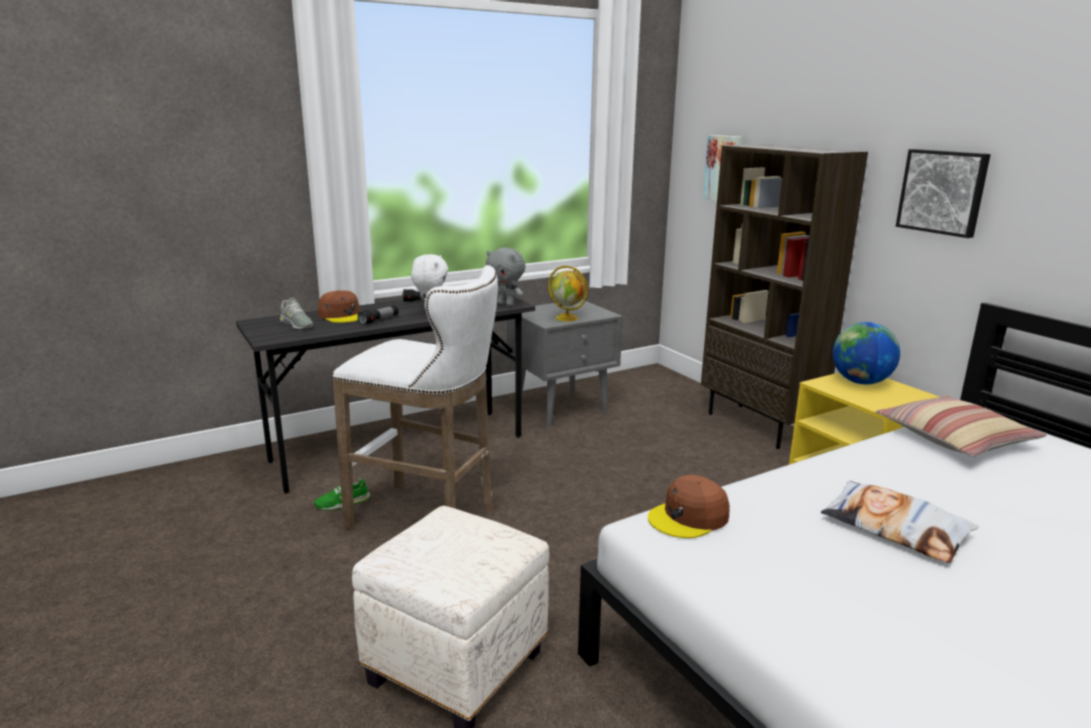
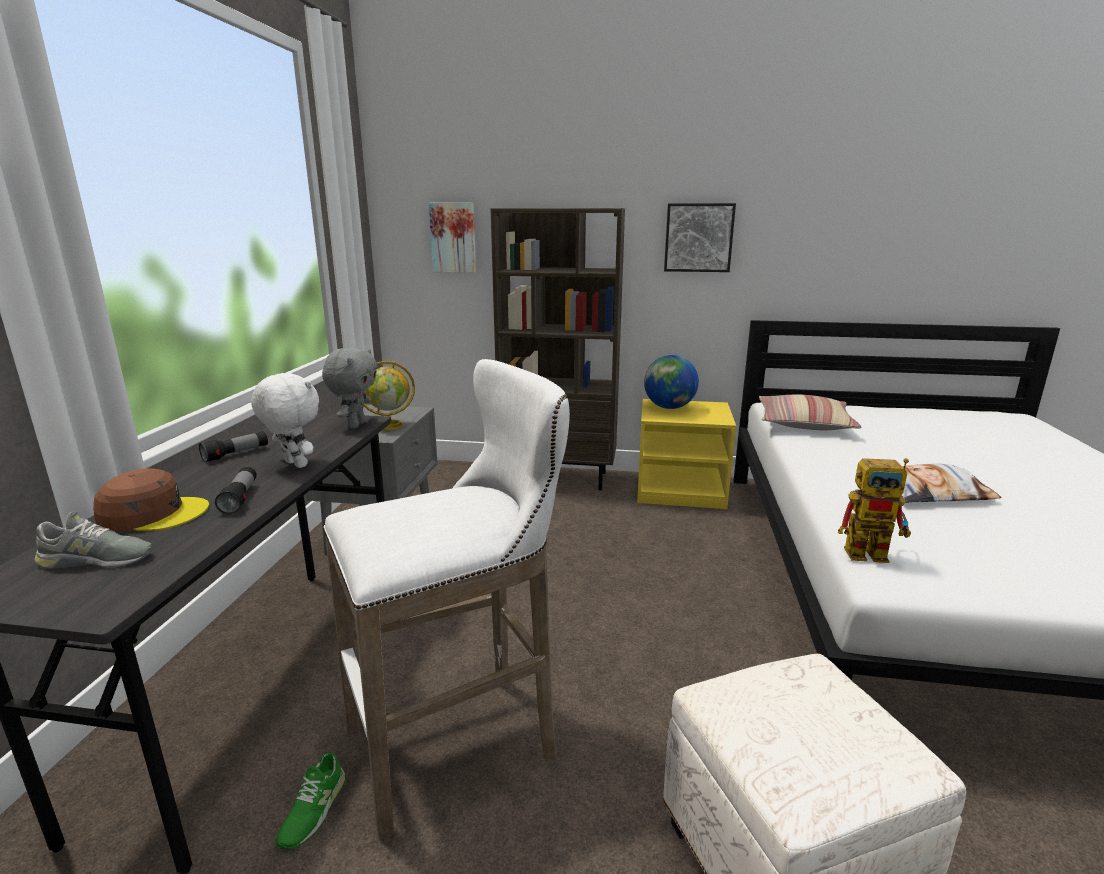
camera: 50 degrees left, 0 degrees up
grey plush toy [486,247,526,307] -> grey plush toy turned 60 degrees counterclockwise [322,347,377,428]
brown cap [648,475,730,538] -> toy robot [838,458,911,563]

